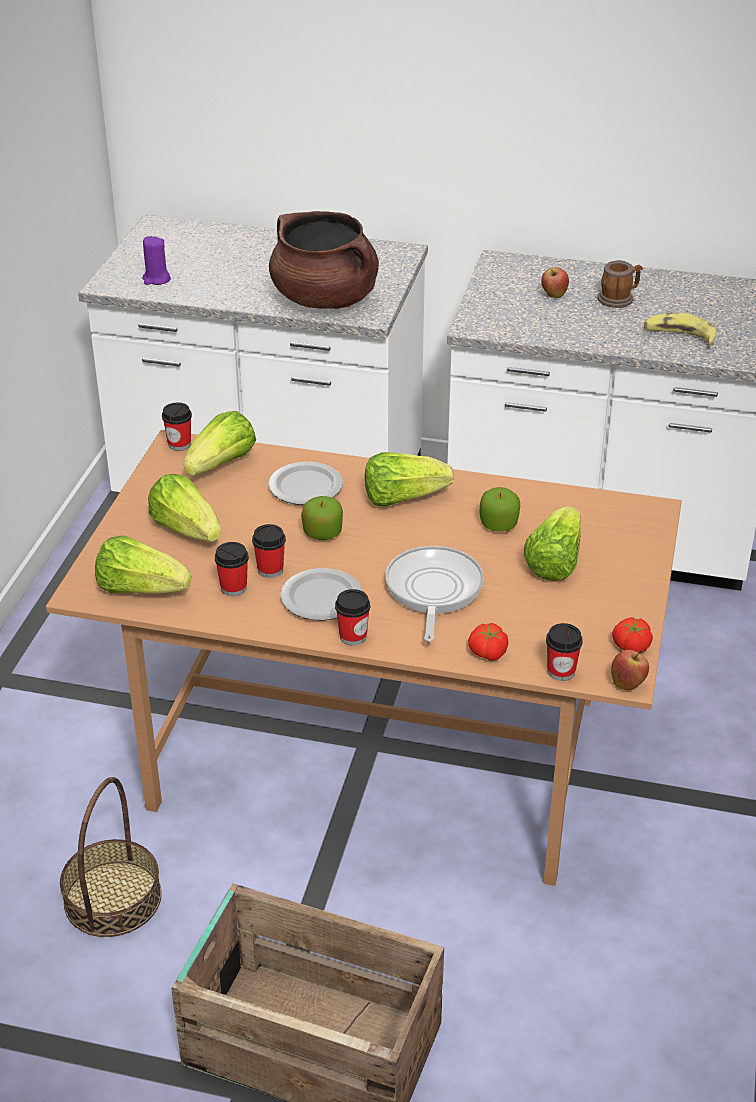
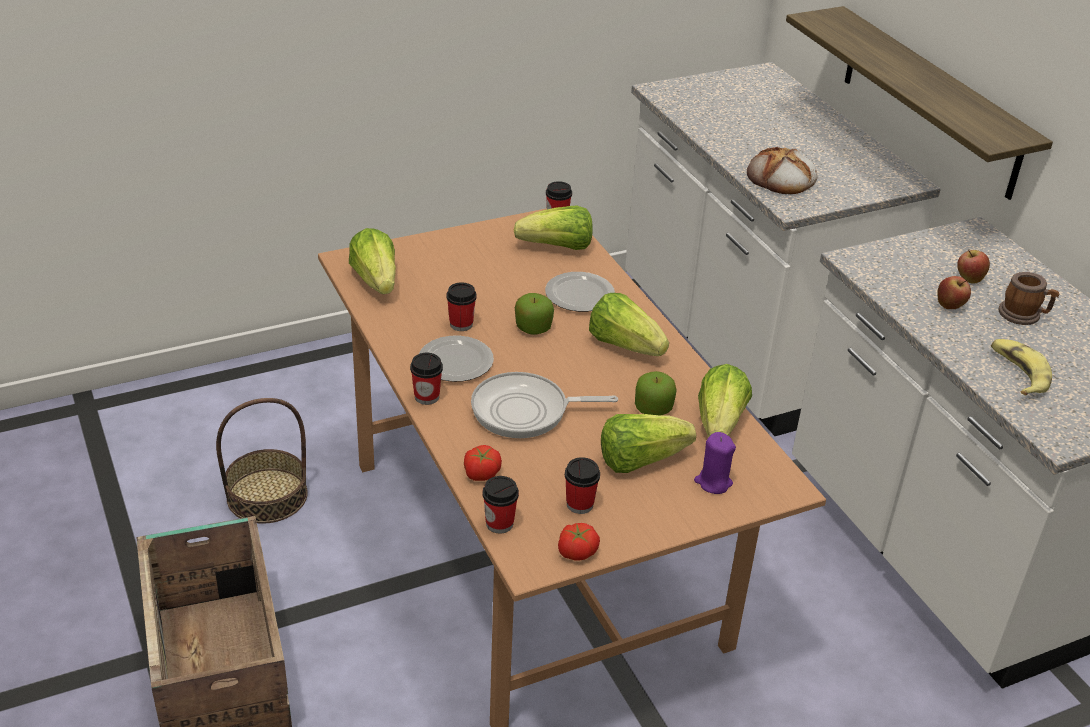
camera: 50 degrees right, 0 degrees up
purple candle [142,236,171,285] -> purple candle moved to [694,432,736,494]
lettuce [148,474,221,542] -> lettuce moved to [698,364,752,438]
cup [215,542,249,596] -> cup moved to [565,457,600,514]
brown cooking pot [269,211,379,309] -> bread [747,147,818,194]
frying pan [385,546,484,642] -> frying pan turned 150 degrees counterclockwise [471,372,618,438]
apple [611,650,649,690] -> apple moved to [937,276,971,309]
none -> shelf [786,6,1053,200]

